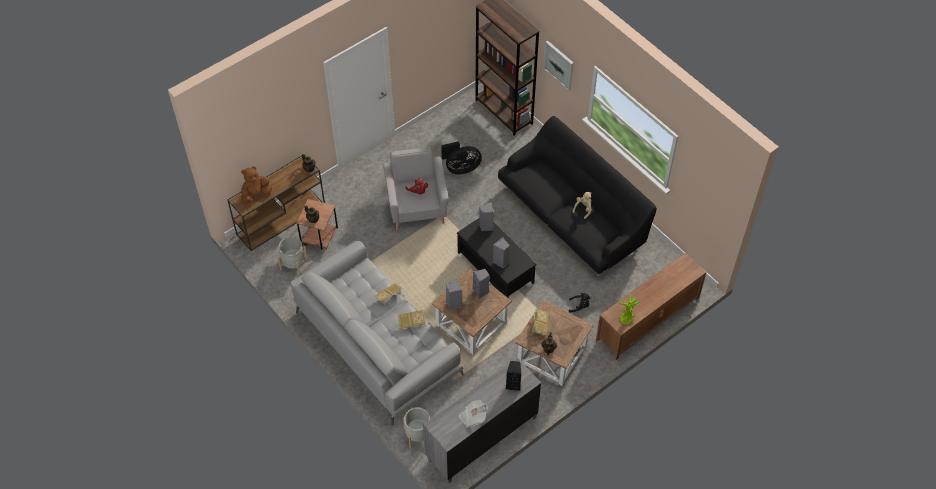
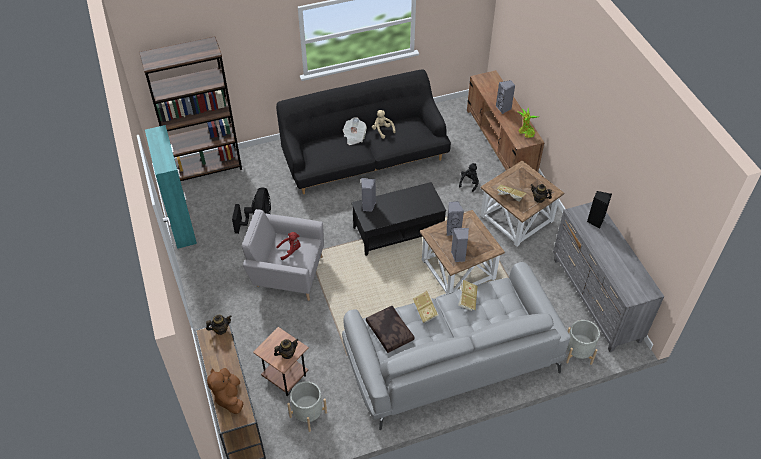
camera: 70 degrees left, 5 degrees down
newspaper [459,400,488,427] -> newspaper moved to [343,117,367,145]
grey speaker [493,237,510,268] -> grey speaker moved to [496,80,515,114]
picture [543,40,574,91] -> none
none -> turquoise cabinet [145,125,197,249]
none -> brown pillow [366,306,415,353]

